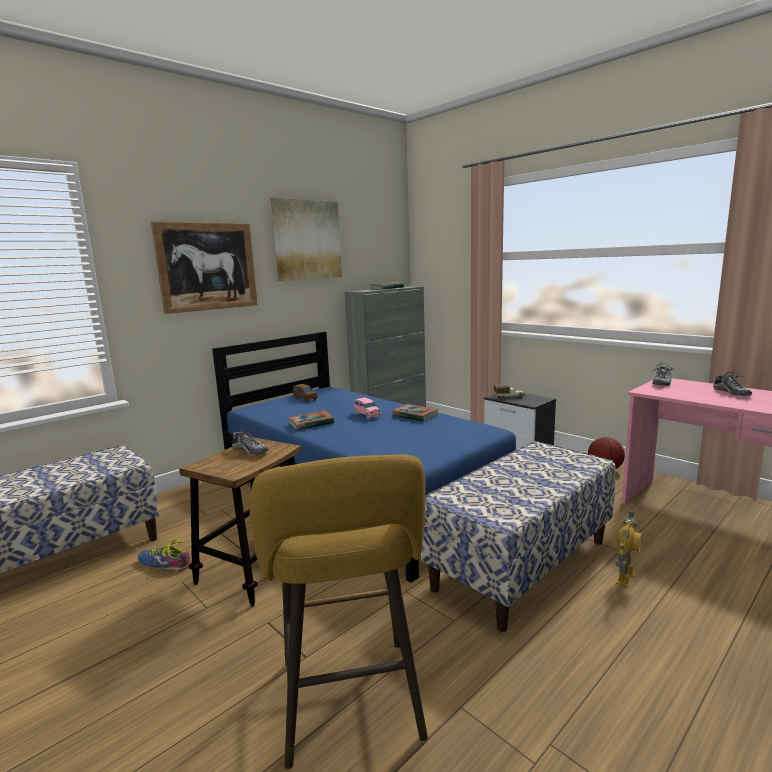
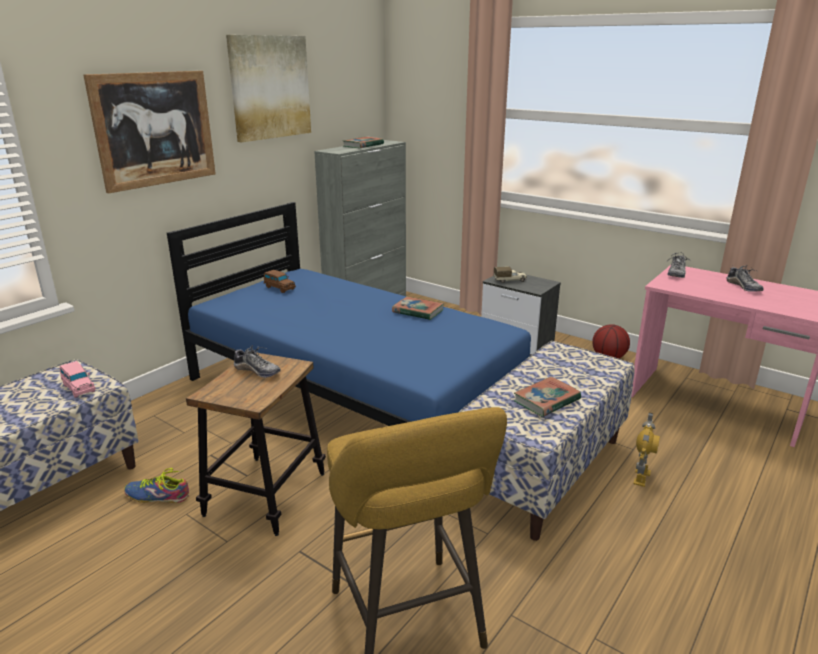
camera: 10 degrees left, 10 degrees up
book [288,410,334,430] -> book moved to [514,377,581,417]
pink toy car [354,397,381,419] -> pink toy car moved to [60,361,96,398]

